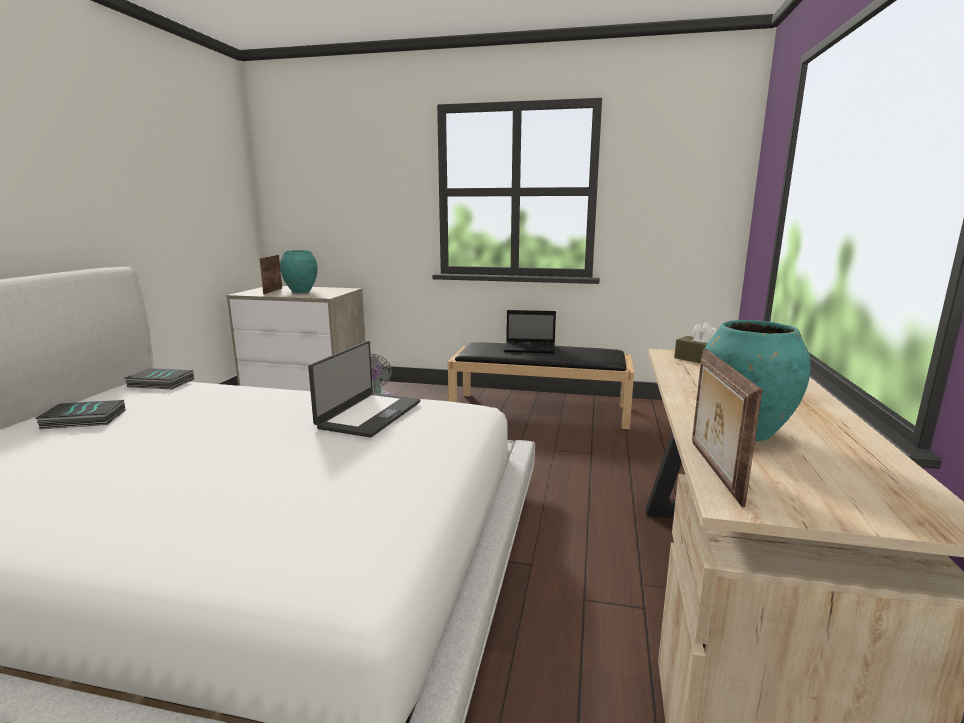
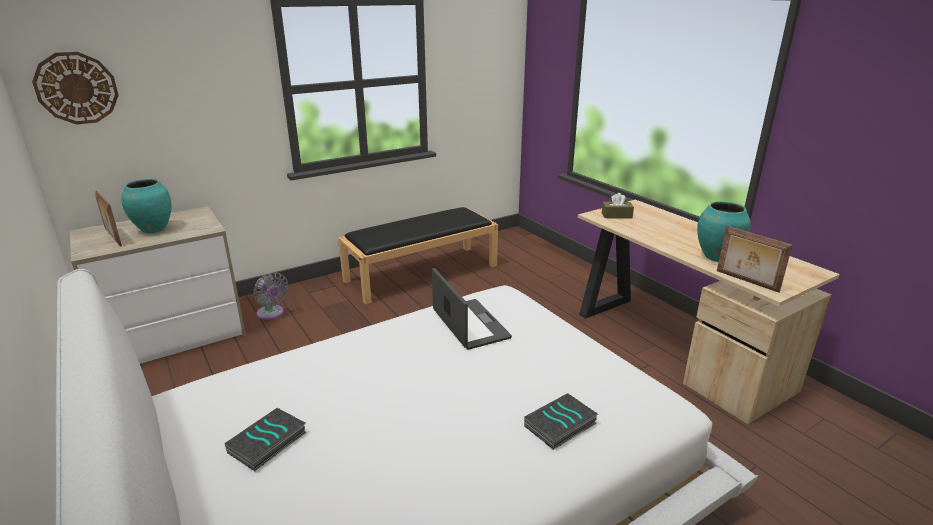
camera: 45 degrees left, 10 degrees up
book [125,368,194,389] -> book moved to [524,393,598,450]
laptop [504,310,556,354] -> none
none -> wall clock [32,52,119,125]

